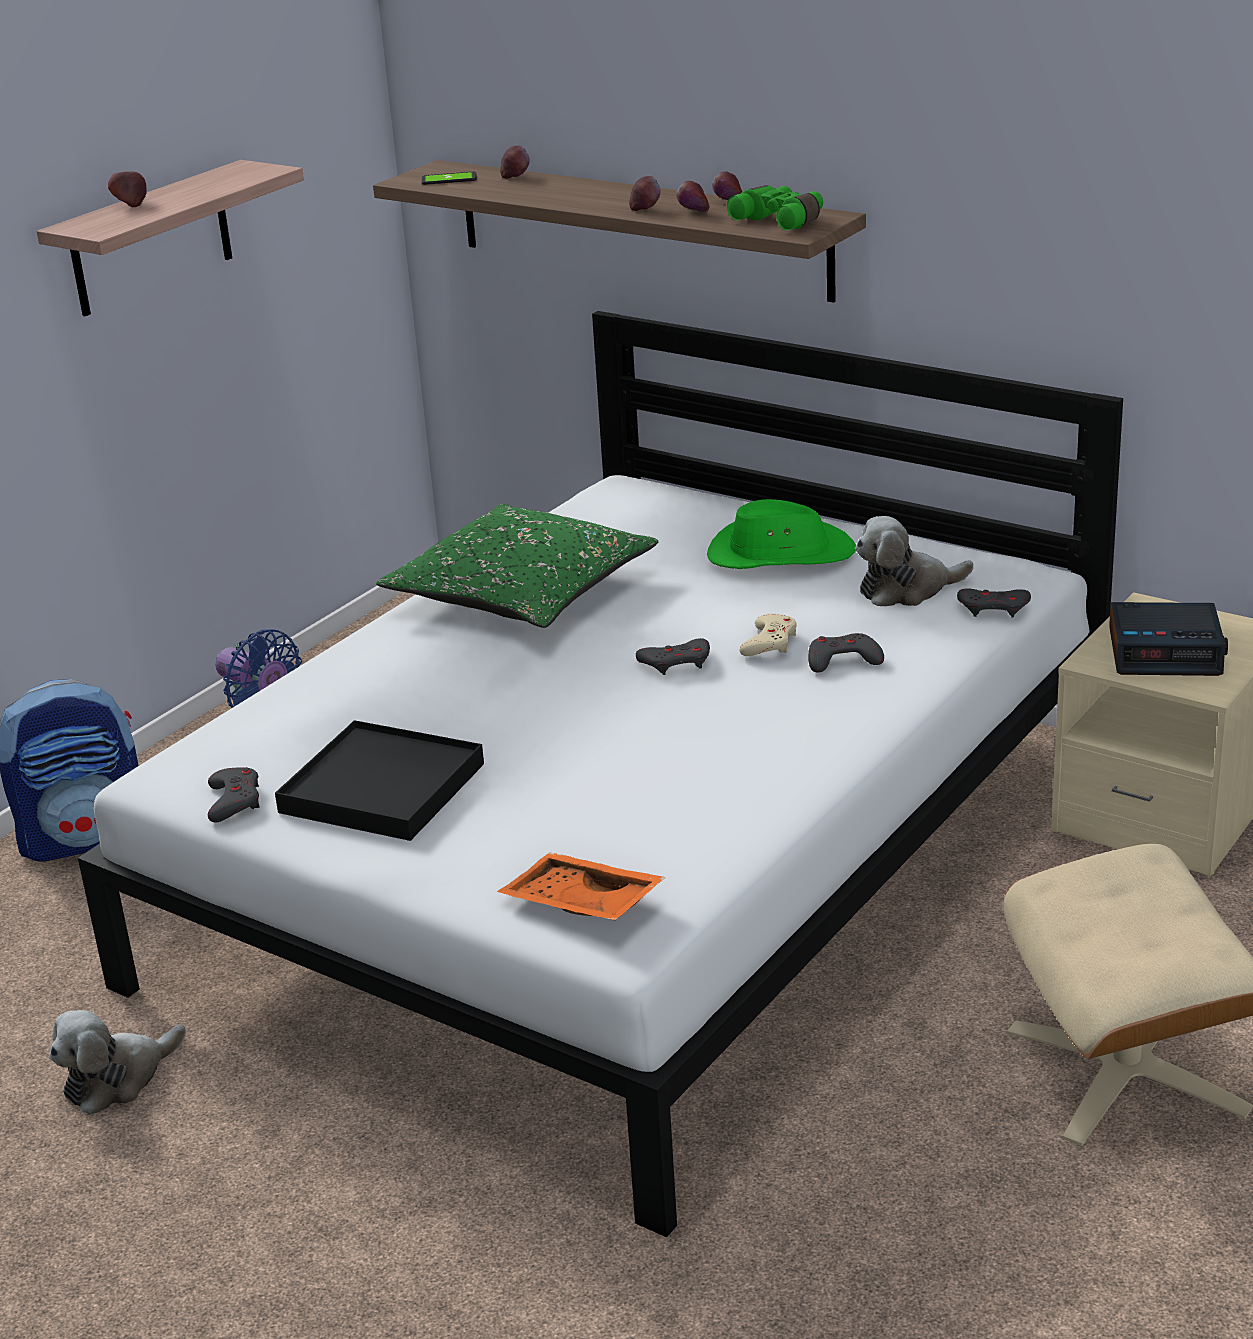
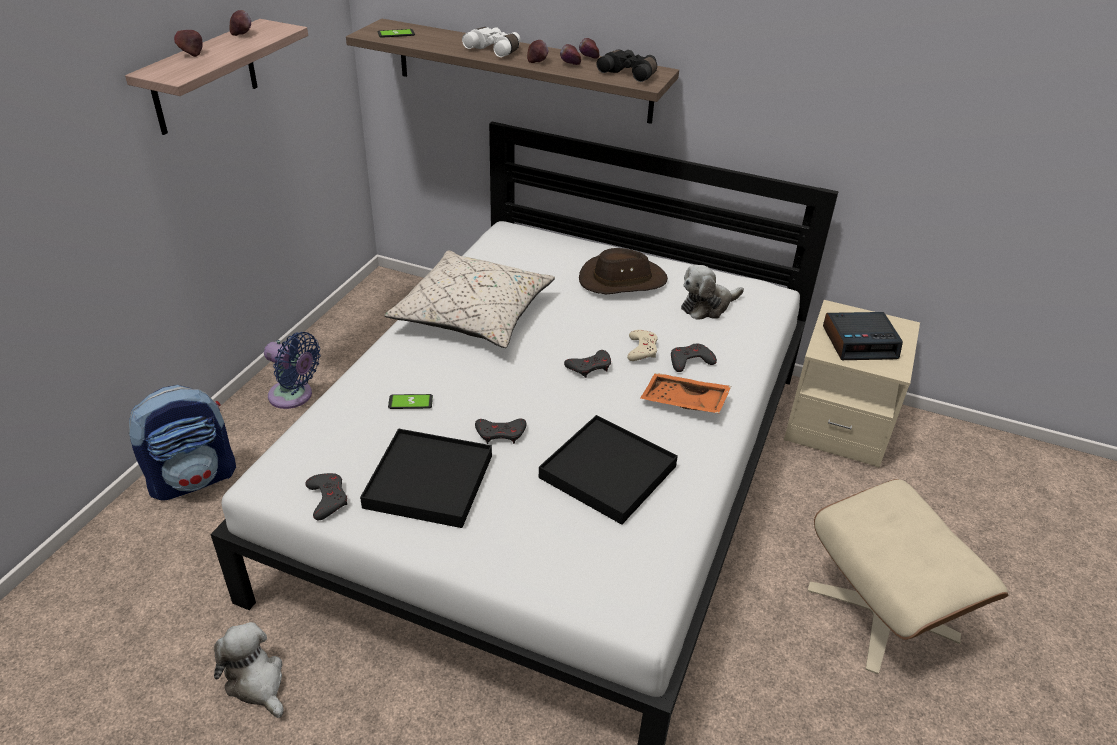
camera: 15 degrees left, 10 degrees up
plush toy [49,1010,186,1115] -> plush toy turned 105 degrees clockwise [214,622,284,718]
green pillow [376,504,658,628] -> beige pillow [384,251,555,348]
orange tray [497,852,666,920] -> orange tray moved to [640,373,732,413]
apple [500,146,530,179] -> apple moved to [229,10,251,36]
green hat [707,499,856,569] -> brown hat [579,248,668,294]
green binoculars [727,185,823,231] -> black binoculars [596,50,657,82]
grey game controller [957,589,1031,617] -> grey game controller moved to [475,419,527,444]
none -> phone [388,394,433,409]
none -> white binoculars [462,27,520,57]
none -> black tray [539,415,678,525]

